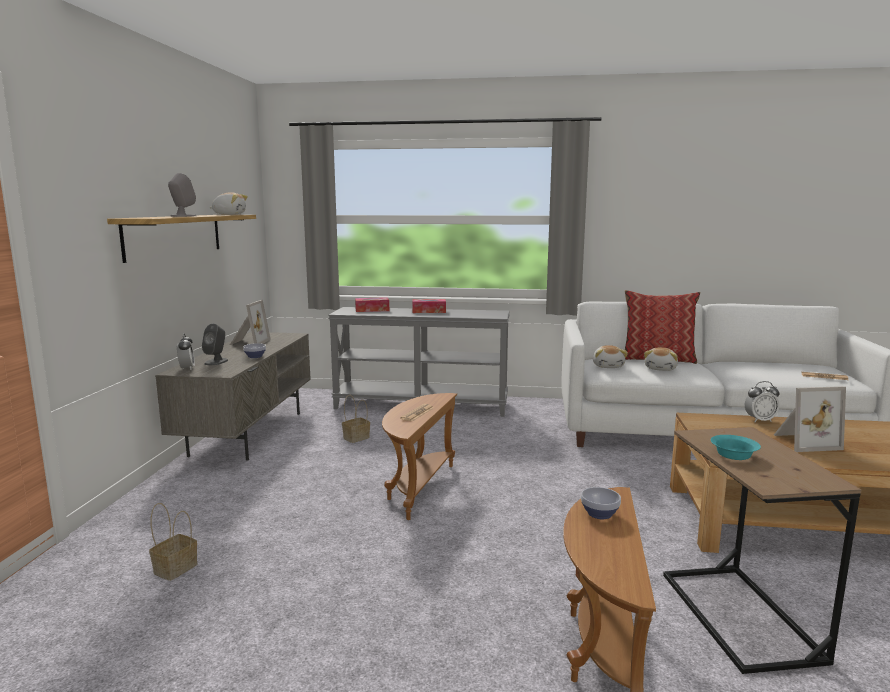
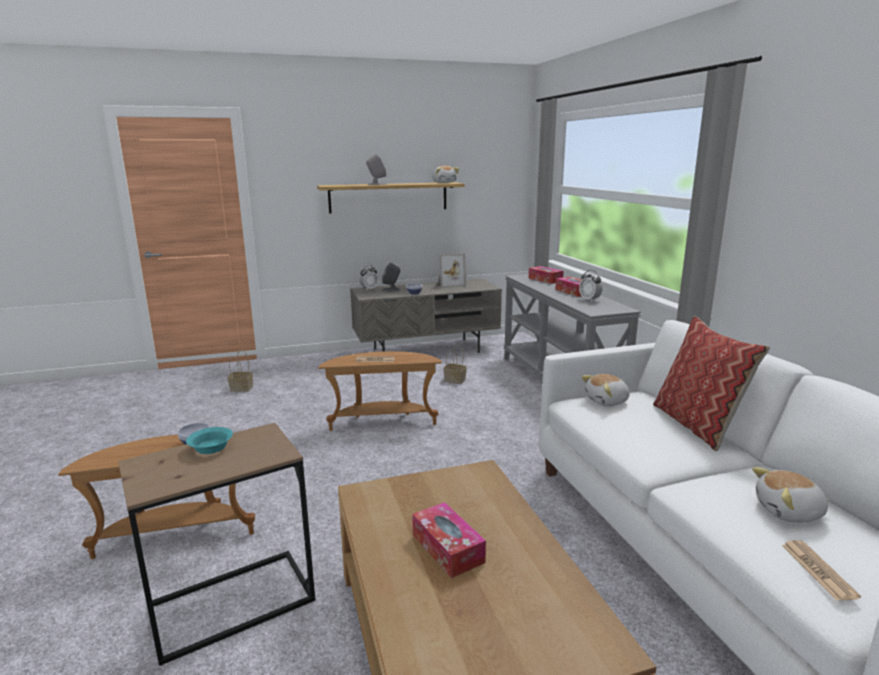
camera: 65 degrees right, 5 degrees up
plush toy [644,347,678,371] -> plush toy moved to [752,467,829,523]
alarm clock [745,381,780,422] -> alarm clock moved to [579,270,603,301]
picture frame [774,386,846,452] -> tissue box [412,502,486,578]

